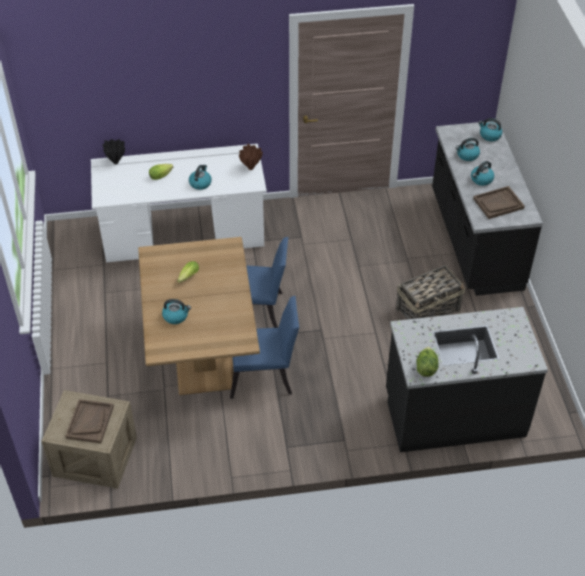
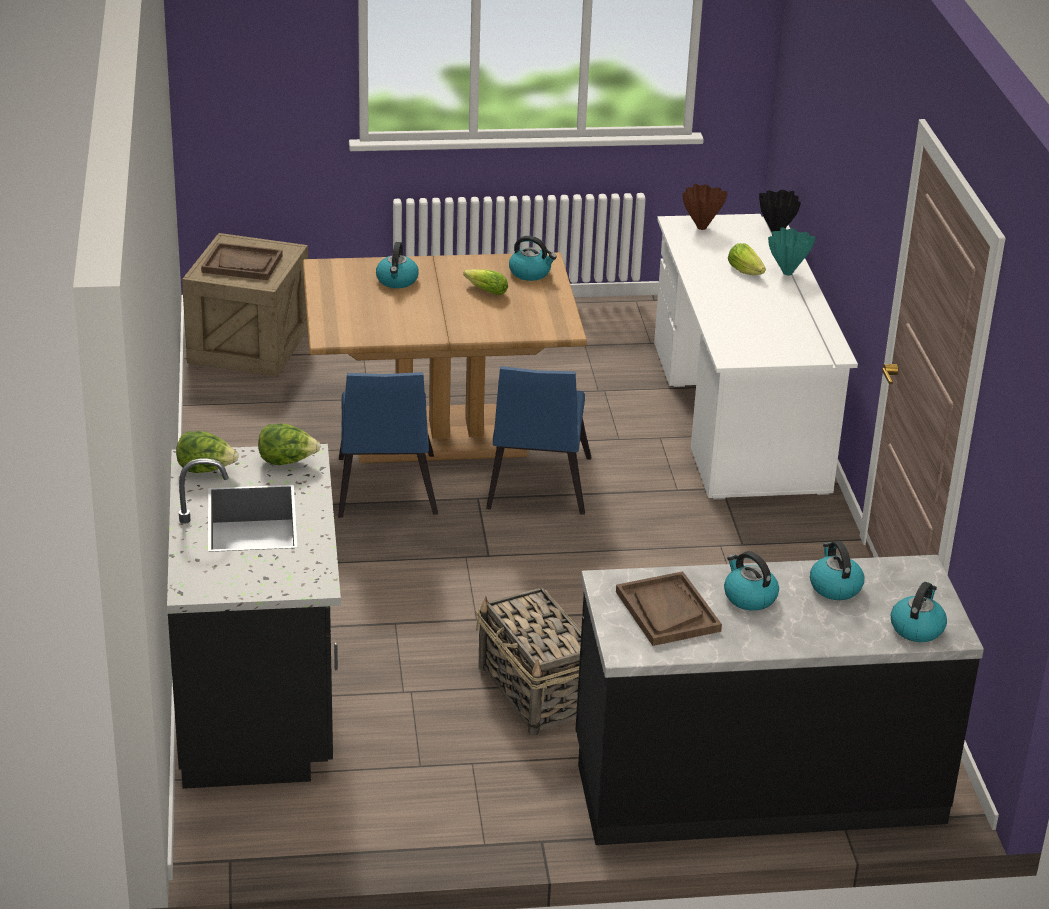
camera: 90 degrees right, 15 degrees down
kettle [189,165,212,190] -> kettle moved to [509,236,557,281]
brown vase [239,143,263,170] -> brown vase moved to [682,184,728,230]
none -> lettuce [258,424,321,465]
none -> turquoise vase [768,227,816,275]

